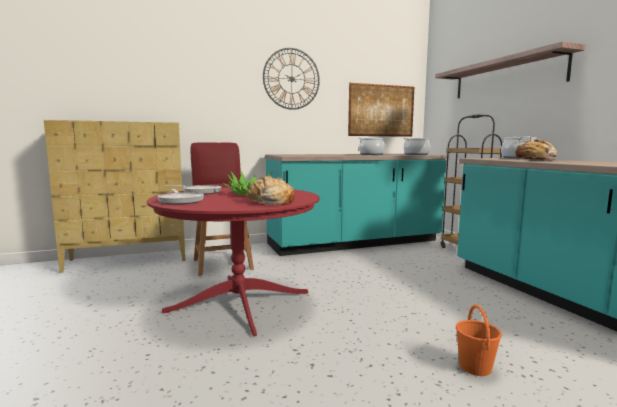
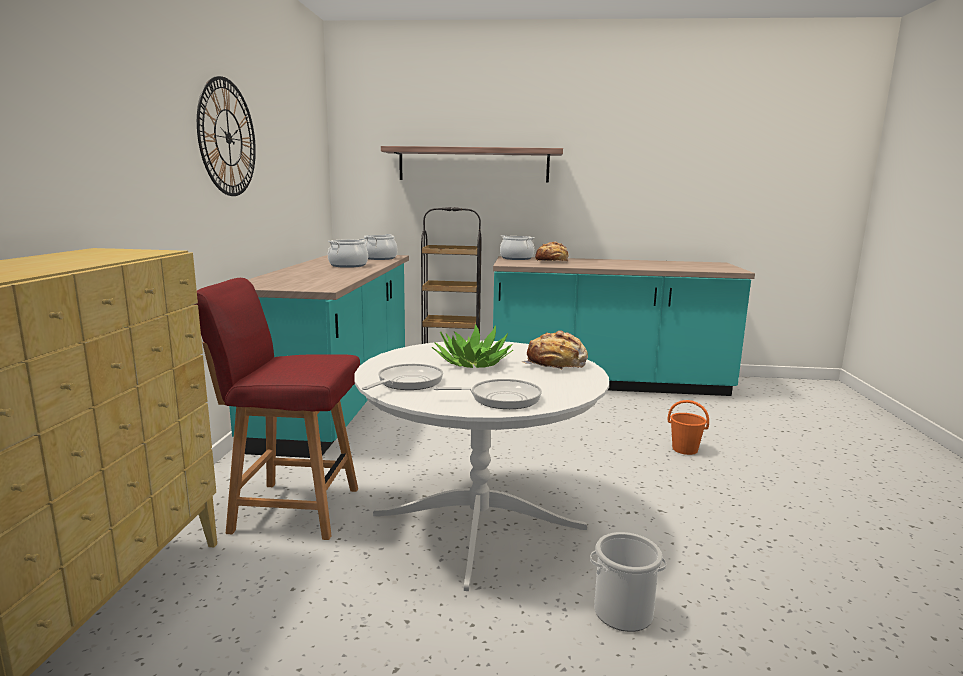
camera: 65 degrees left, 5 degrees up
red dining table [147,187,320,337] -> white dining table [355,341,609,591]
picture [348,83,414,137] -> none
none -> bucket [590,532,666,632]

